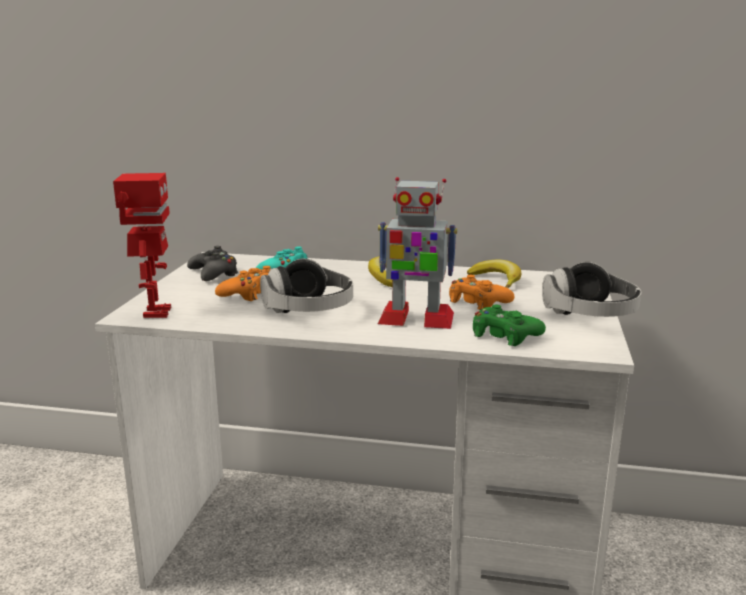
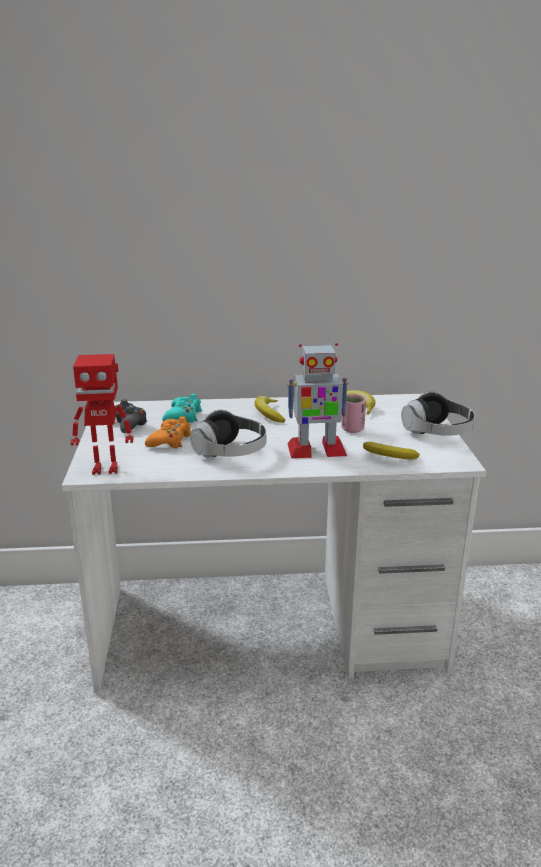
camera: 15 degrees left, 5 degrees up
toy robot [113,173,171,318] -> toy robot turned 105 degrees clockwise [71,354,134,475]
orange game controller [449,275,514,310] -> pink cup [341,394,366,433]
green game controller [473,305,546,346] -> banana [363,442,420,460]

